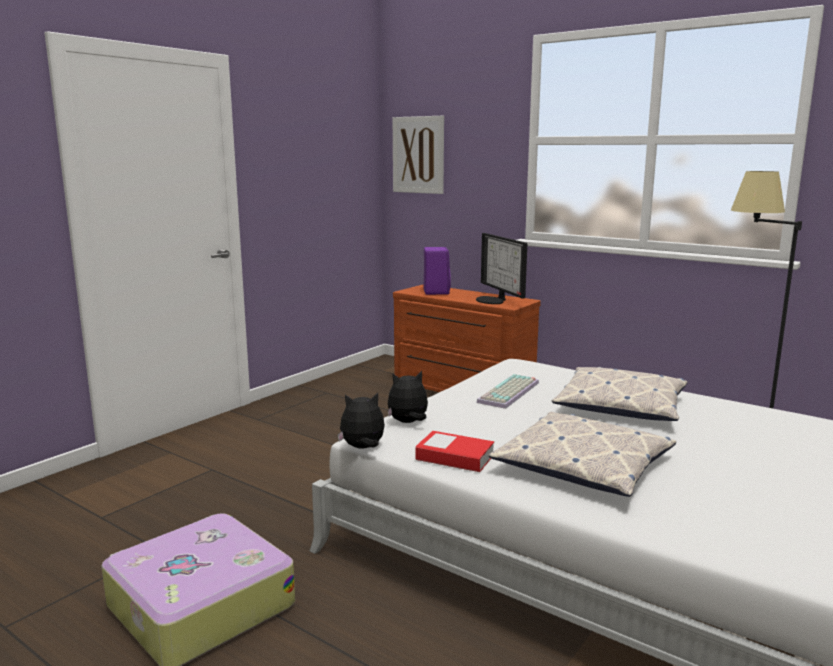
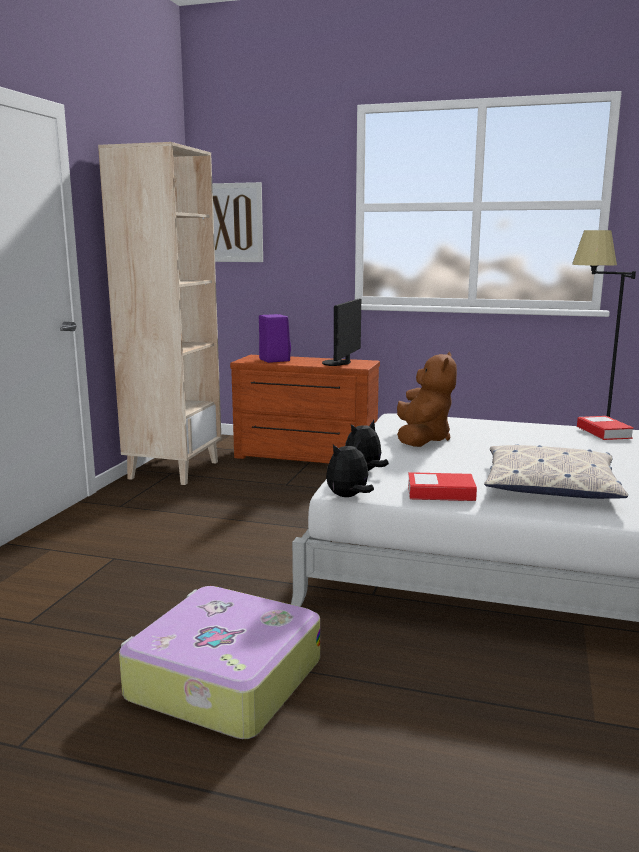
camera: 20 degrees left, 0 degrees up
monitor [476,233,527,304] -> monitor turned 60 degrees clockwise [322,299,361,366]
keyboard [477,374,539,409] -> brown plush toy [397,352,457,447]
pillow [552,367,688,421] -> none
none -> beige bookcase [98,142,222,485]
none -> book [577,416,634,440]

